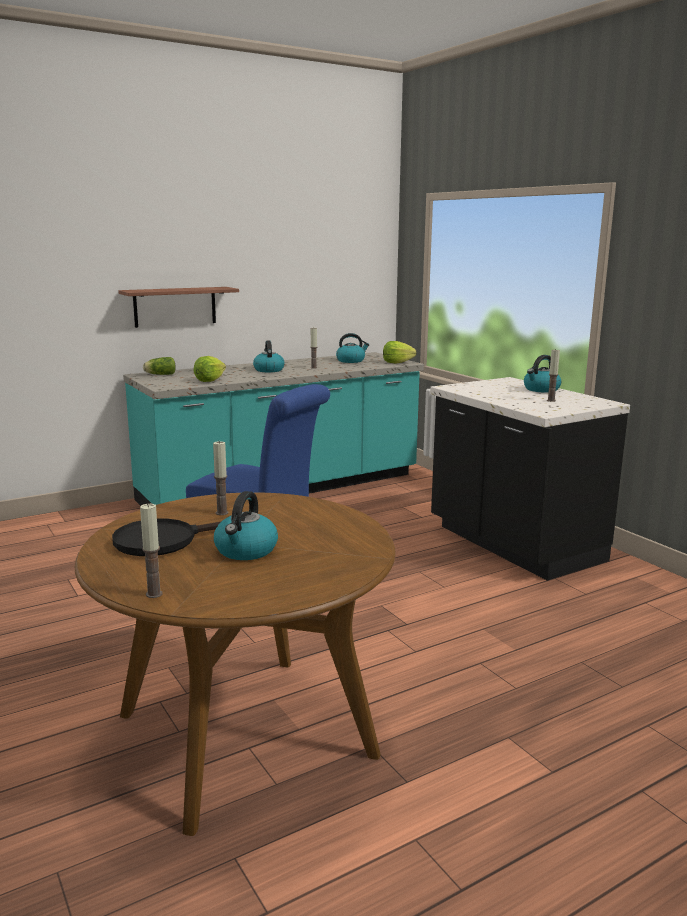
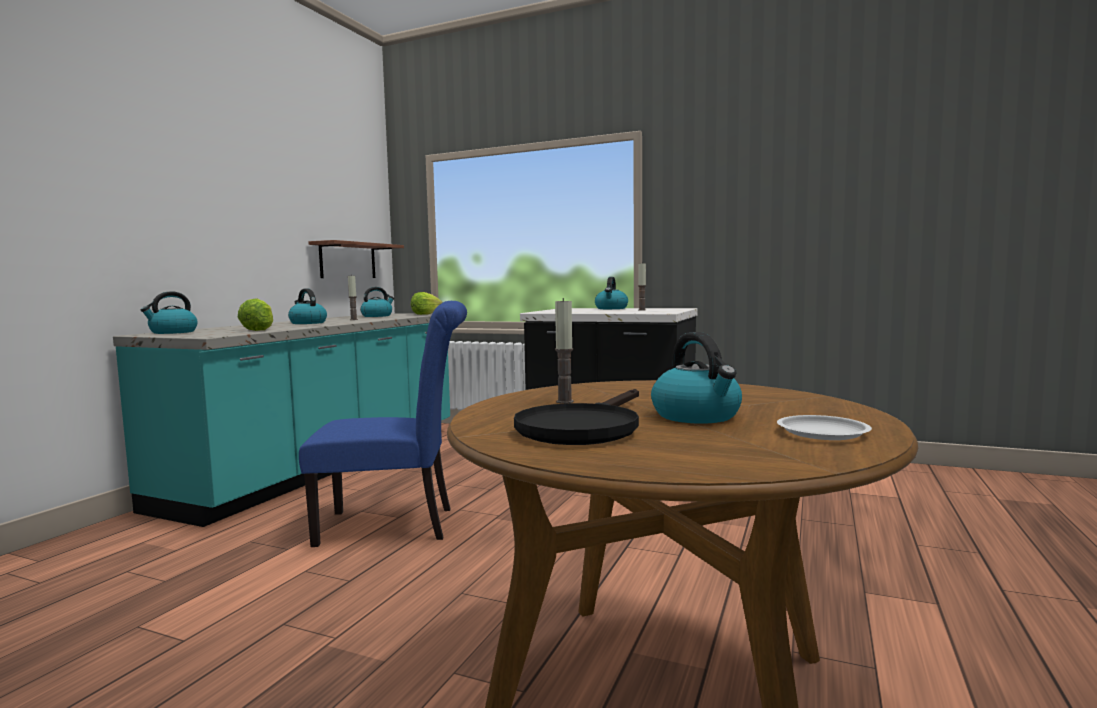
camera: 35 degrees left, 10 degrees down
shelf [118,287,239,328] -> shelf moved to [309,240,404,278]
candle [140,503,163,598] -> none
lettuce [143,357,176,375] -> kettle [140,291,198,334]
none -> white plate [777,415,872,440]

